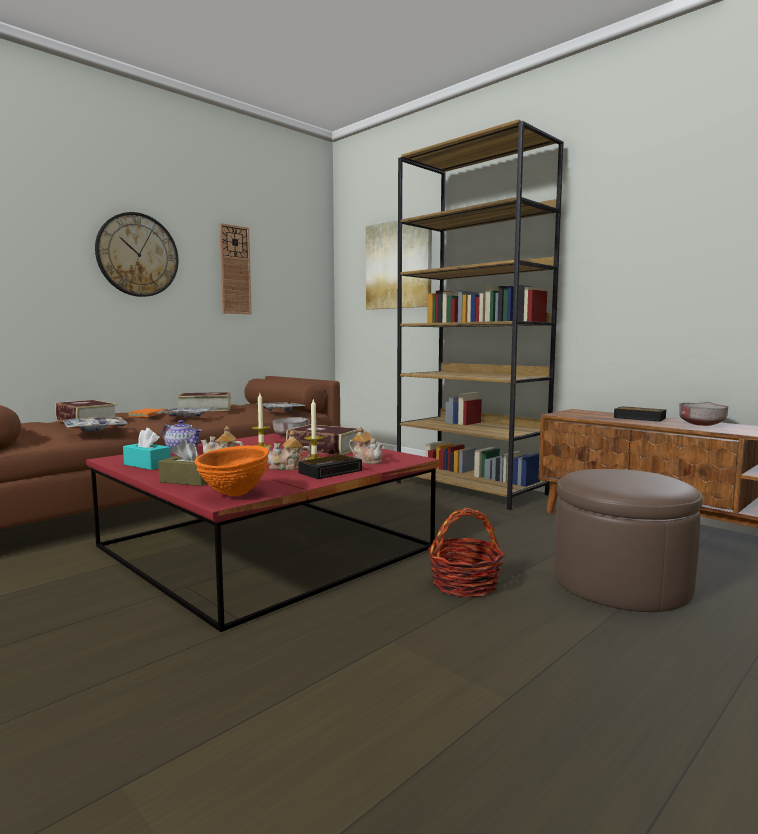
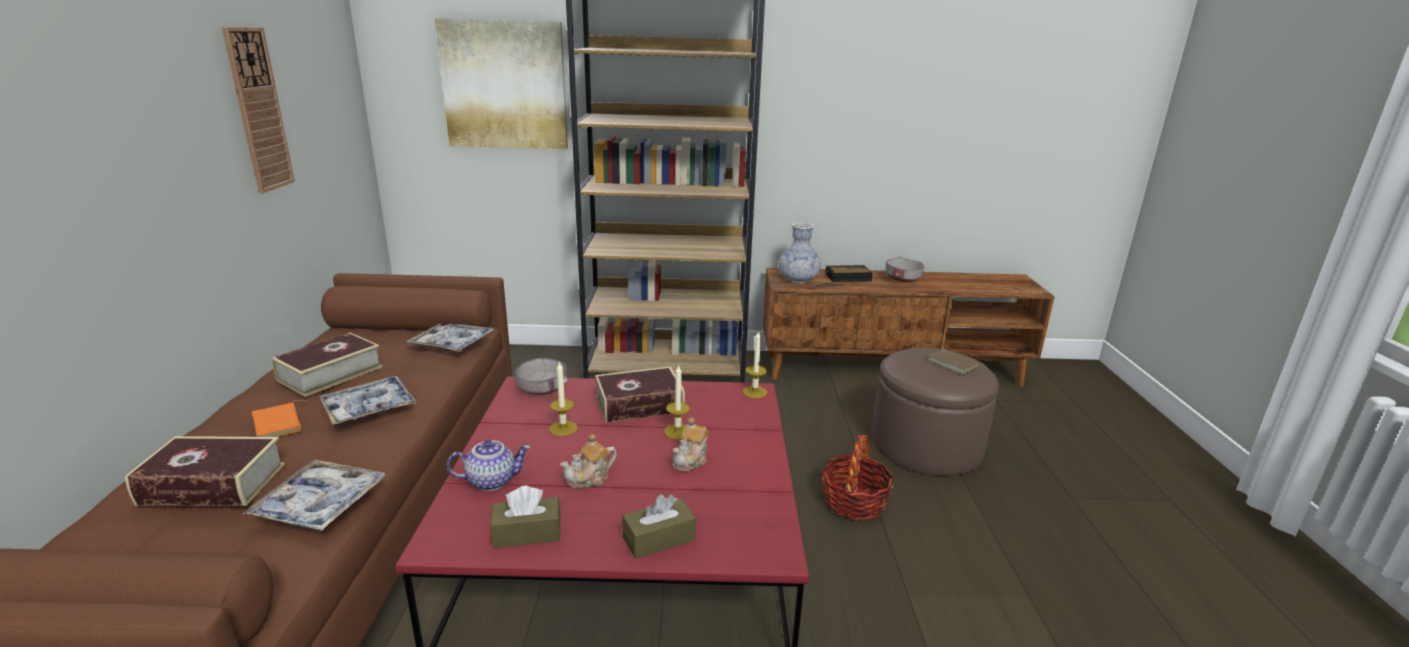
camera: 45 degrees left, 15 degrees up
wall clock [95,212,179,297] -> none
turquoise tissue box [123,428,171,470] -> brown tissue box [490,486,561,548]
orange bowl [195,445,269,496] -> none
alarm clock [298,455,362,479] -> none
teapot [349,427,383,464] -> none
none -> candle [742,331,767,398]
none -> vase [778,222,821,284]
none -> brown book [928,347,981,375]

